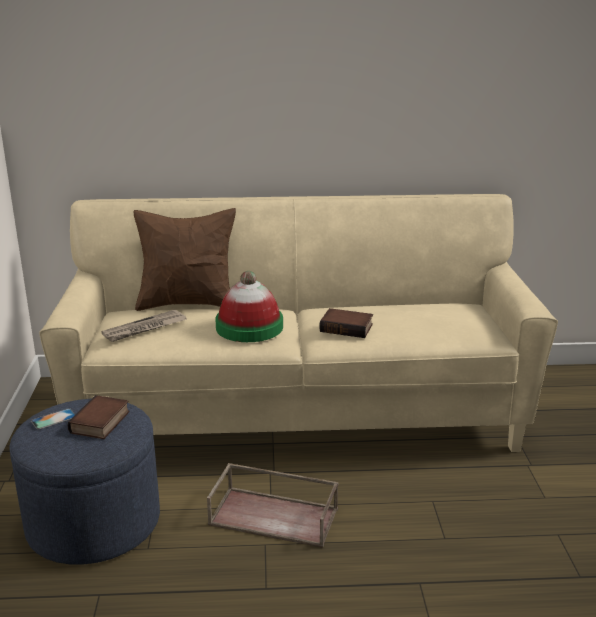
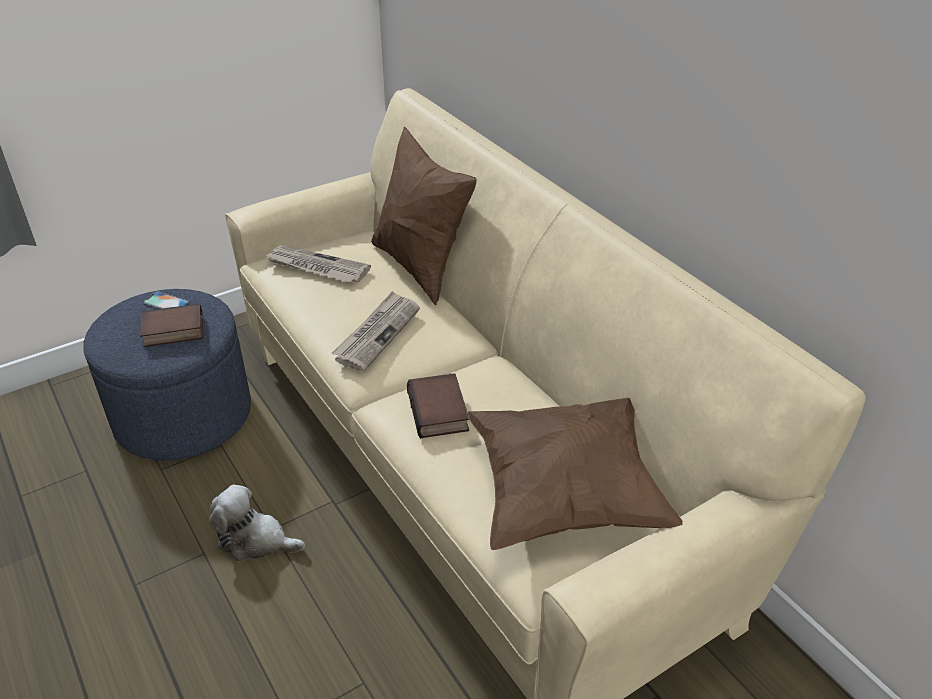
camera: 60 degrees right, 15 degrees up
brown tray [207,463,338,548] -> plush toy [209,485,305,561]
hat [215,271,283,342] -> newspaper [332,291,420,371]
none -> brown pillow [466,398,683,550]

